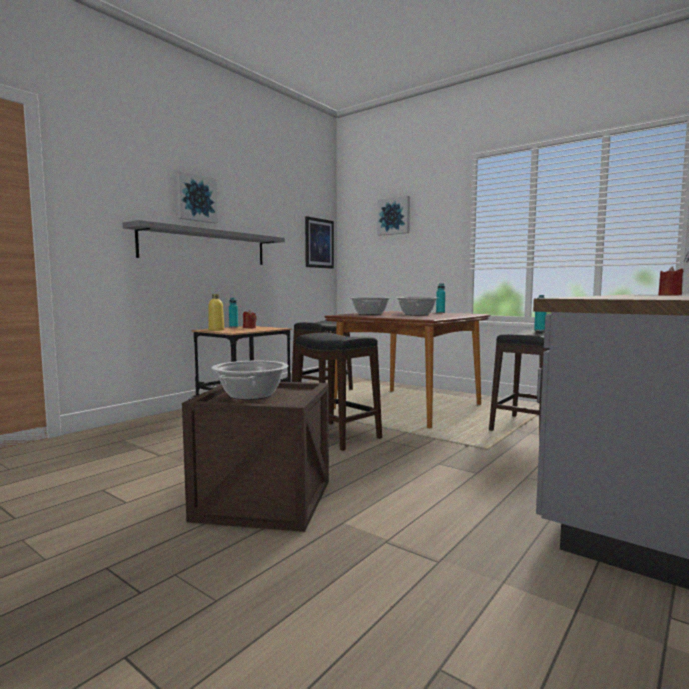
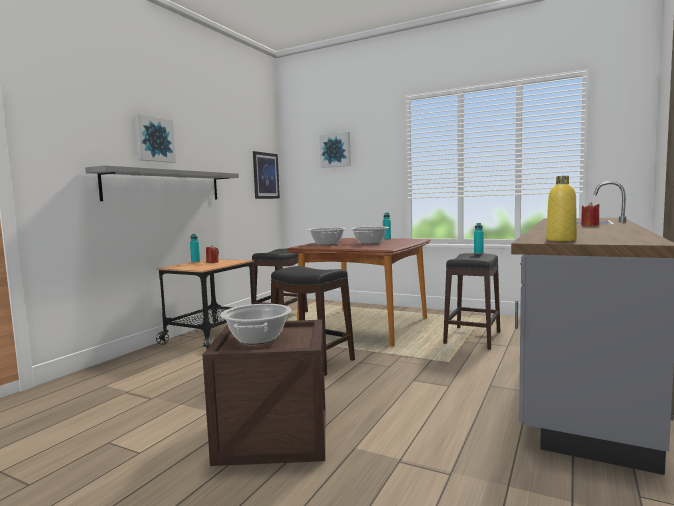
camera: 10 degrees left, 0 degrees up
yellow bottle [208,294,224,331] -> yellow bottle moved to [546,176,577,241]

